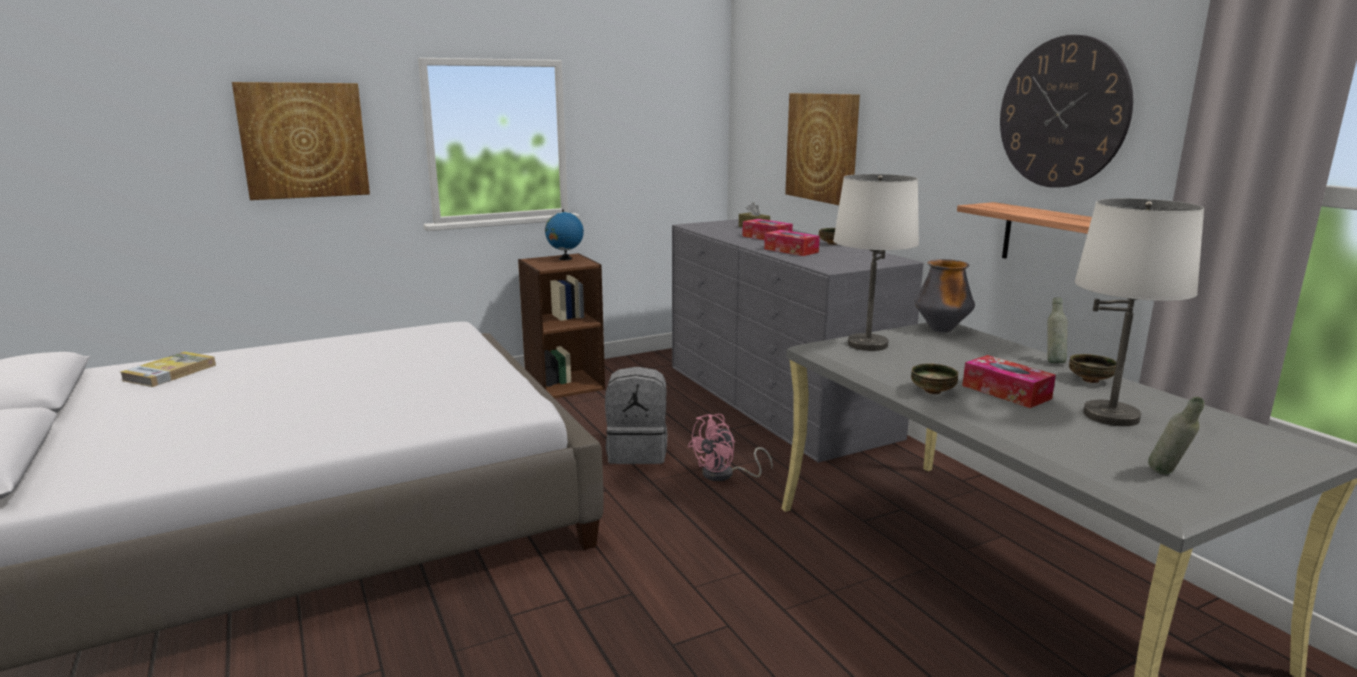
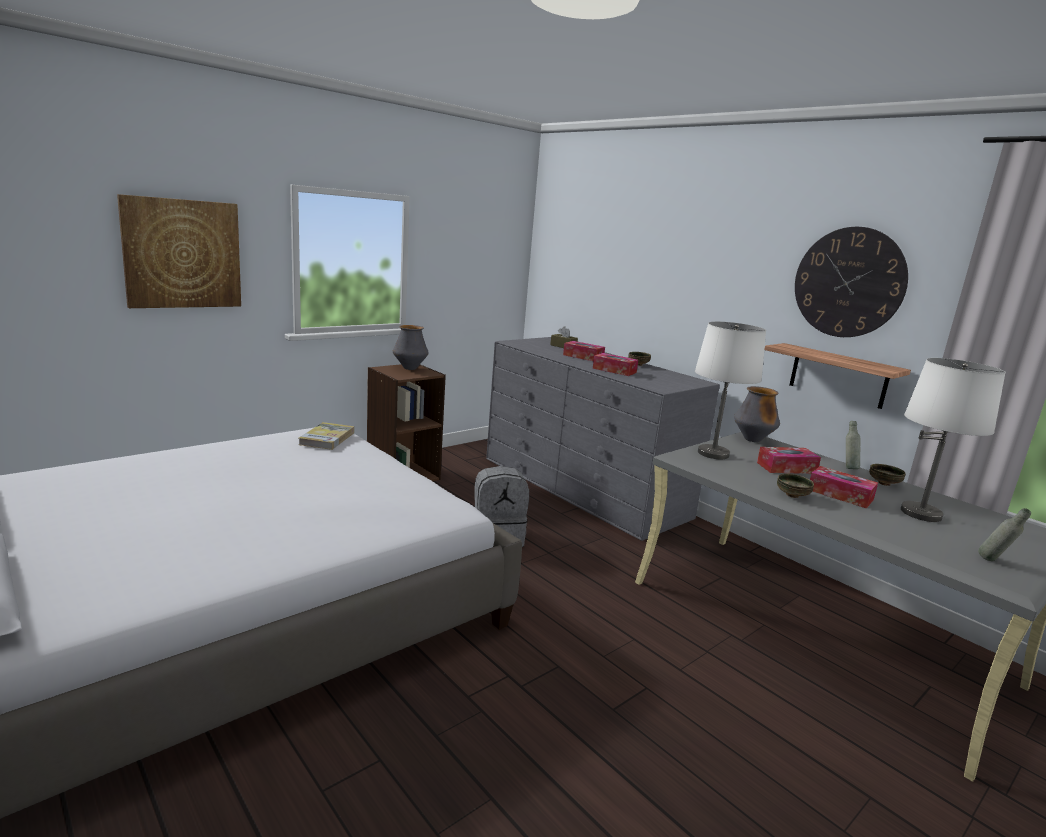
camera: 15 degrees left, 0 degrees up
book [121,352,216,387] -> book moved to [299,422,354,450]
globe [545,209,584,260] -> vase [393,325,429,370]
pink fan [688,414,773,481] -> none
picture [785,93,860,205] -> none
none -> tissue box [757,447,821,474]

